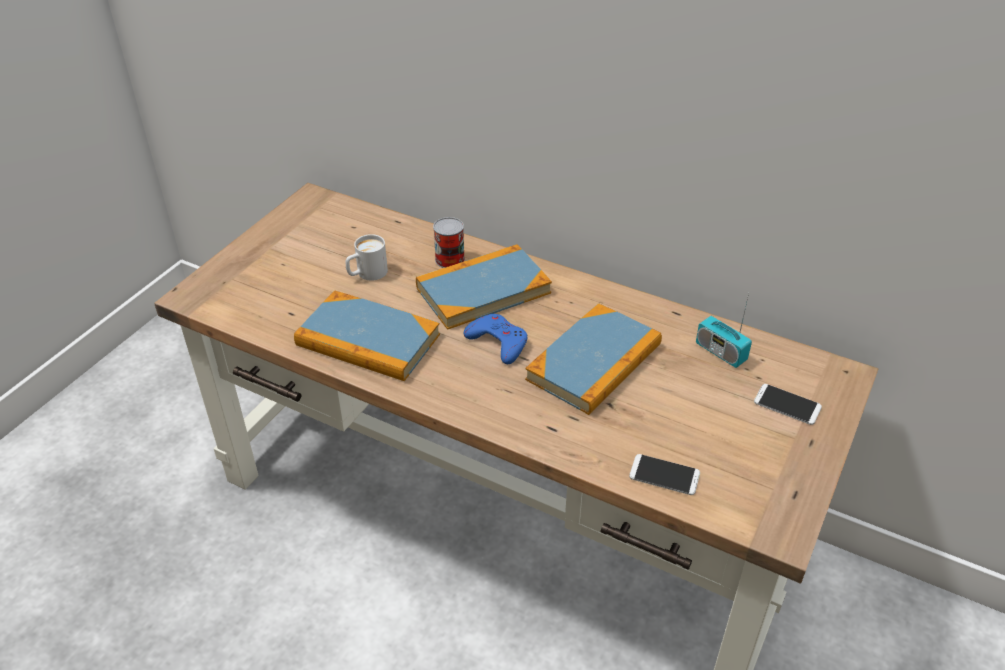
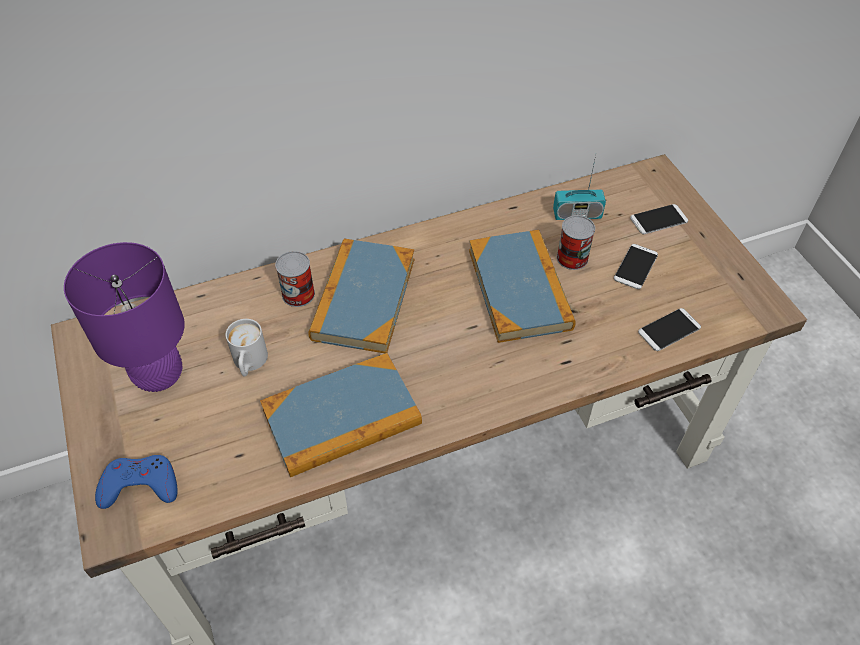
camera: 50 degrees left, 10 degrees up
blue game controller [463,314,528,364] -> blue game controller moved to [95,455,178,509]
none -> purple table lamp [64,242,185,392]
none -> can [557,215,595,270]
none -> phone [614,244,658,289]

